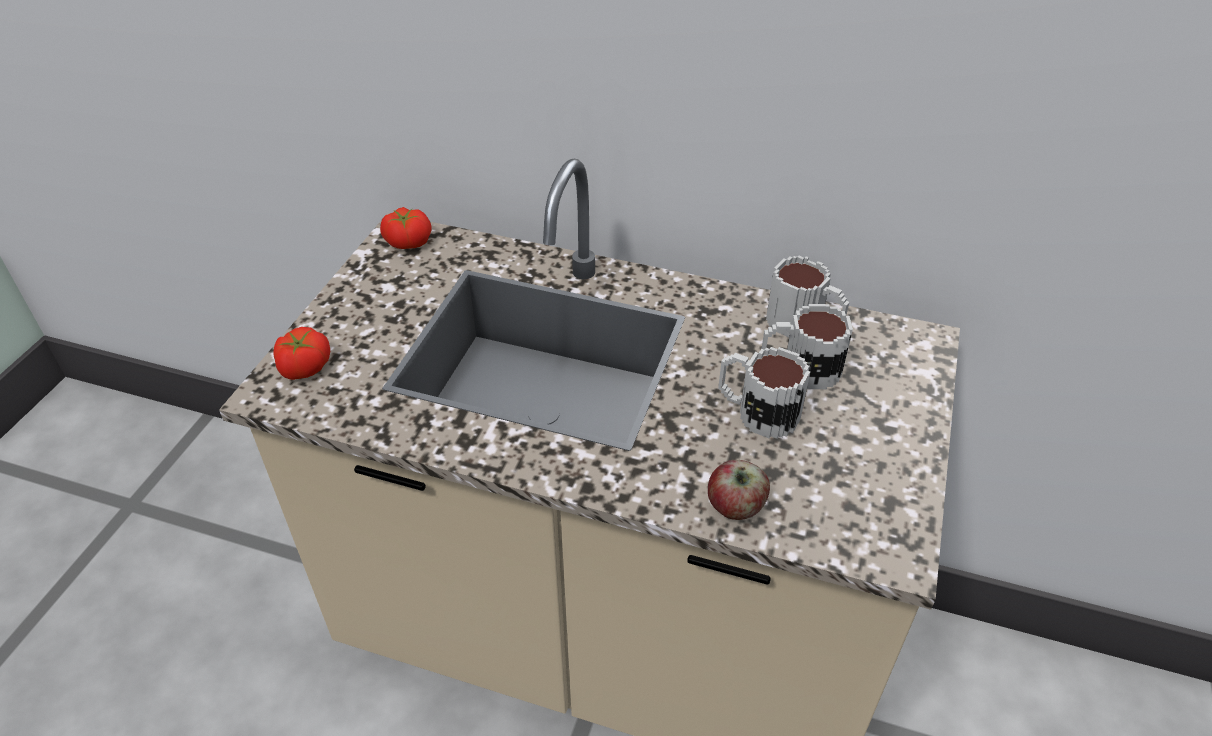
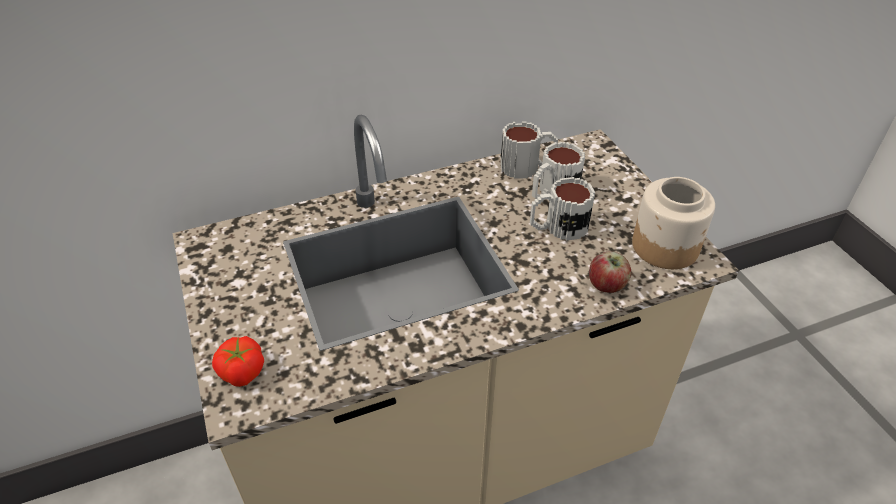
camera: 40 degrees left, 0 degrees up
tomato [380,207,432,249] -> none
none -> jar [632,177,715,269]

